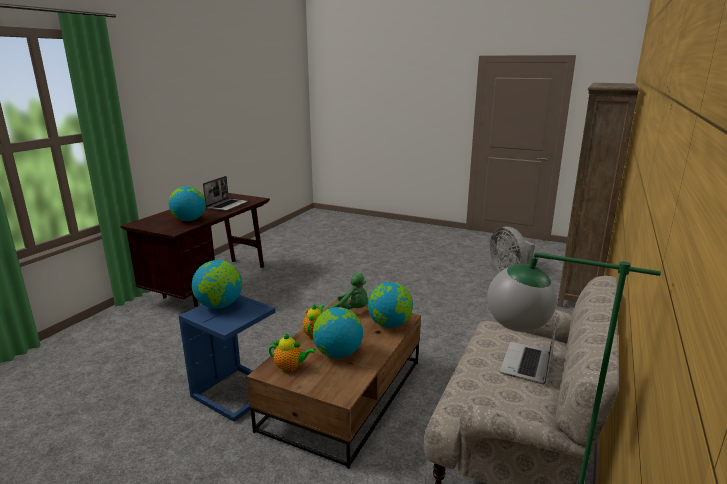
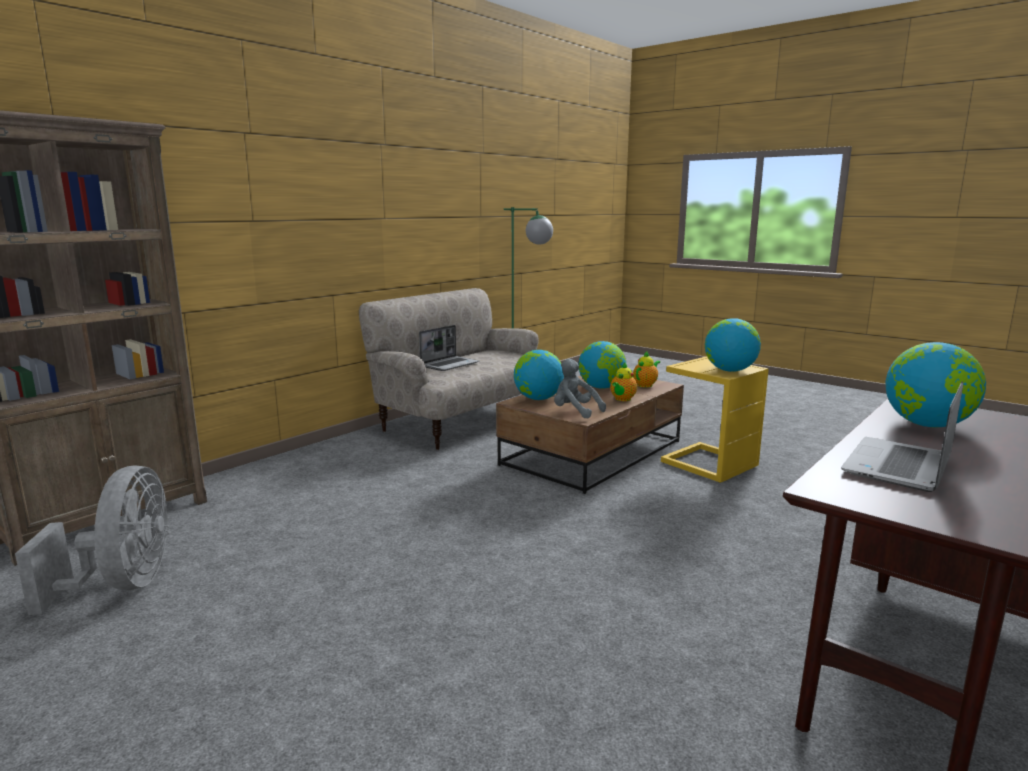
camera: 165 degrees left, 5 degrees down
blue side table [178,295,275,422] -> yellow side table [661,356,769,483]
teapot [269,333,316,372] -> teapot turned 105 degrees clockwise [633,352,660,388]
green plush toy [328,273,368,309] -> grey plush toy [554,359,606,419]

